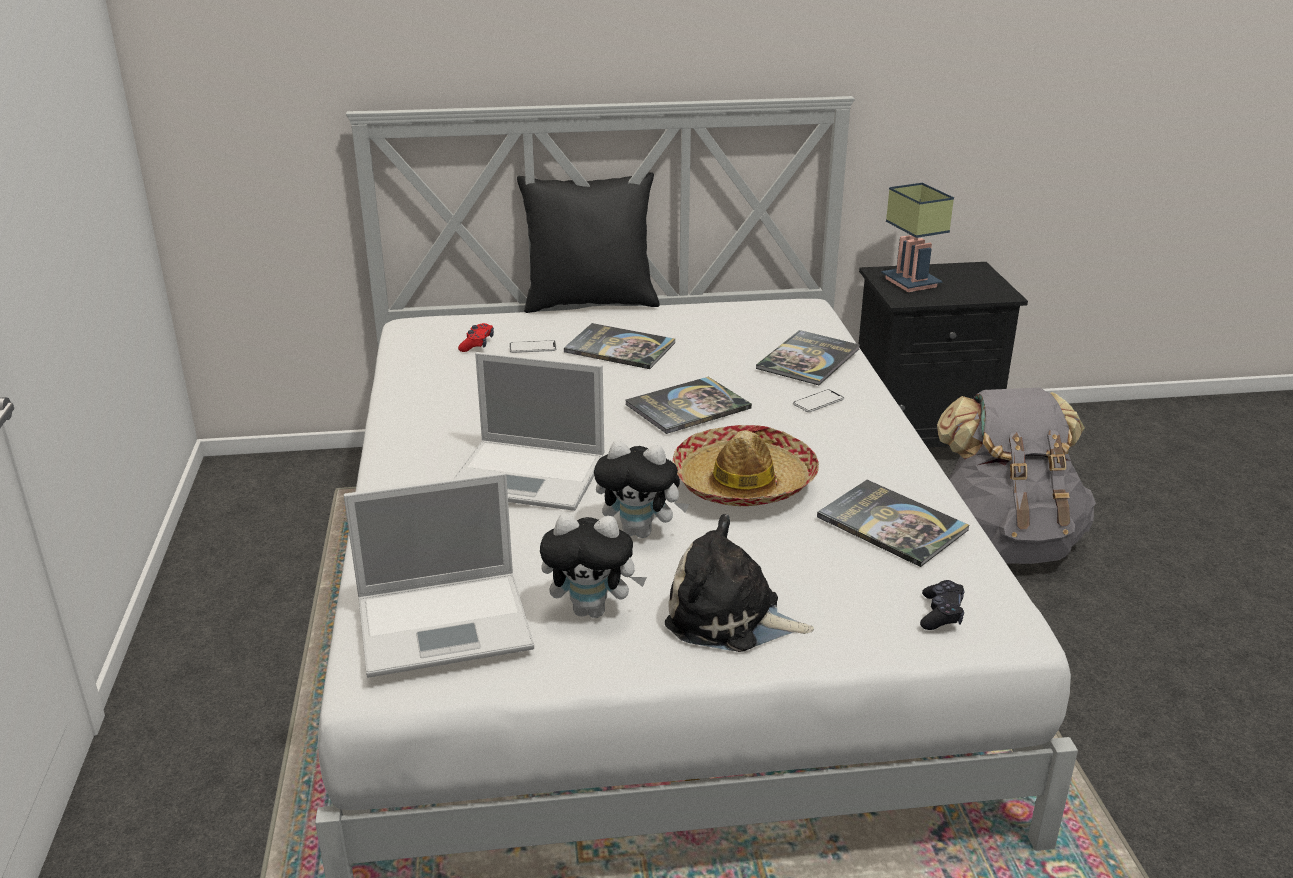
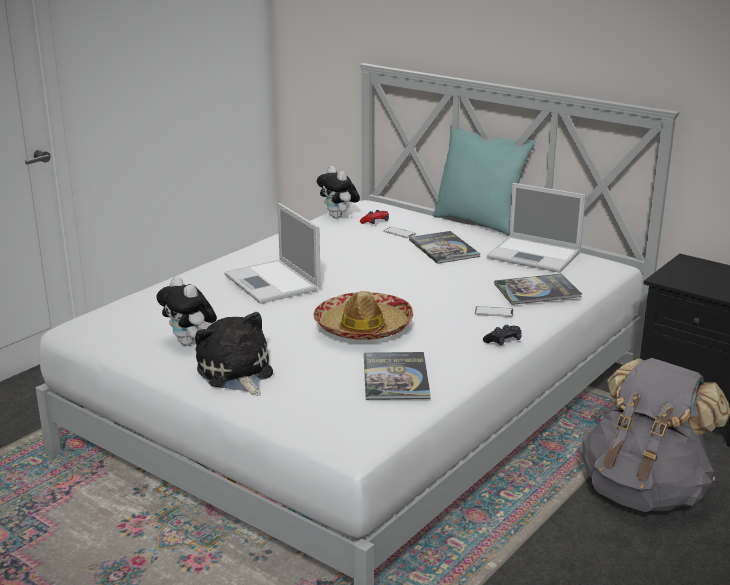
camera: 45 degrees right, 5 degrees down
laptop [344,472,534,678] -> laptop moved to [487,183,586,273]
black pillow [517,172,660,313] -> turquoise pillow [433,124,535,236]
plush toy [594,440,689,538] -> plush toy moved to [317,166,360,219]
book [625,377,752,434] -> none
table lamp [881,183,954,292] -> none
black game controller [920,580,965,630] -> black game controller moved to [483,325,522,345]

